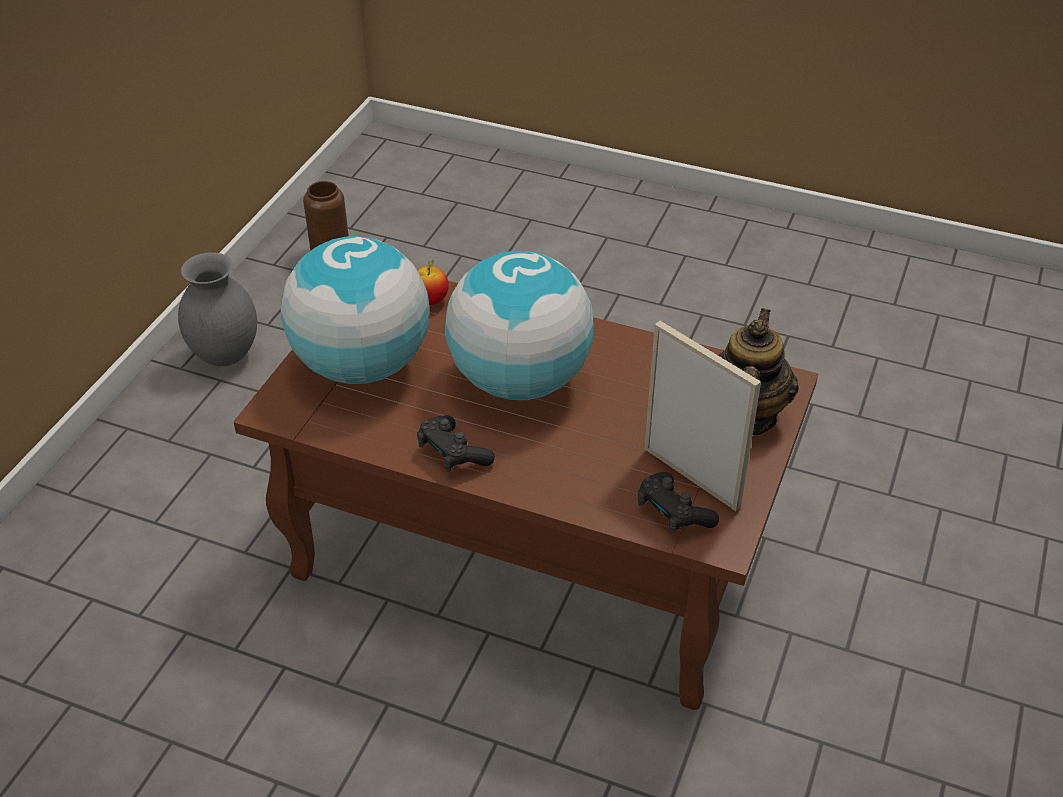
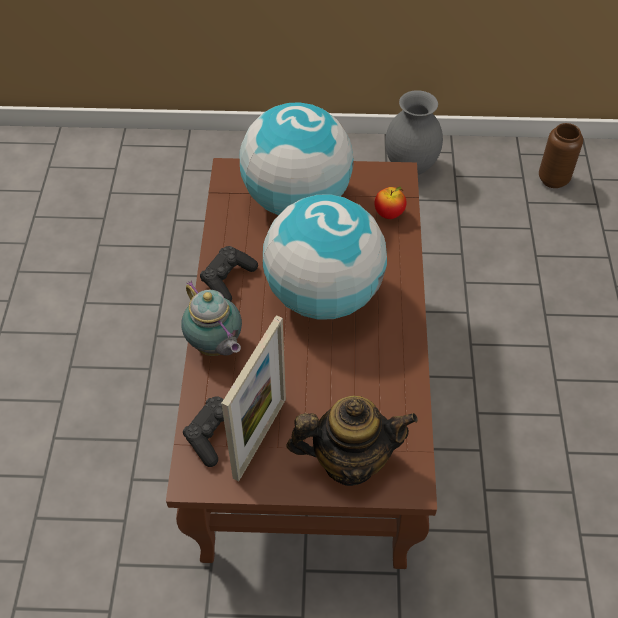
camera: 70 degrees right, 10 degrees up
none -> teapot [181,281,242,356]

